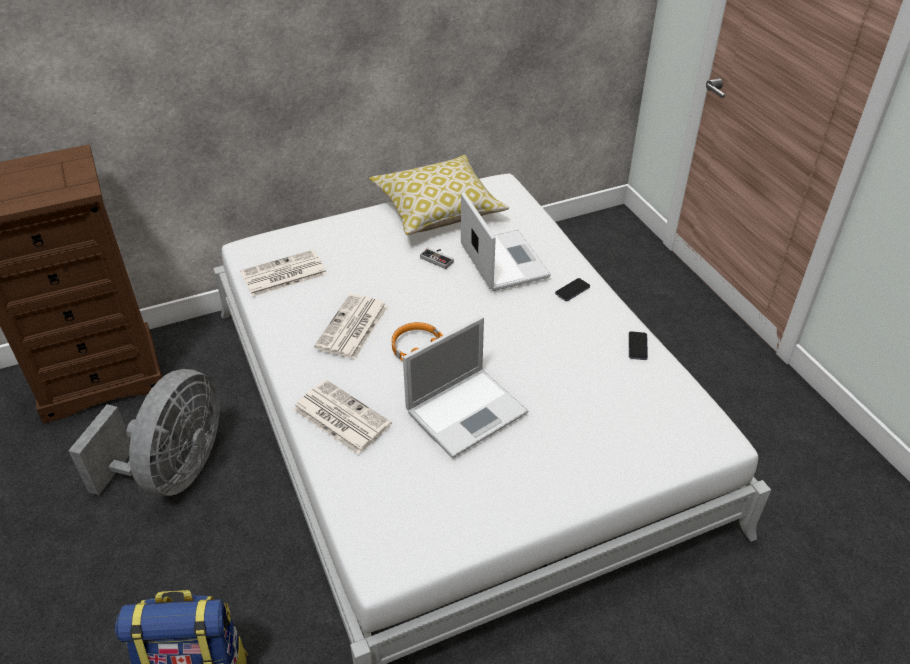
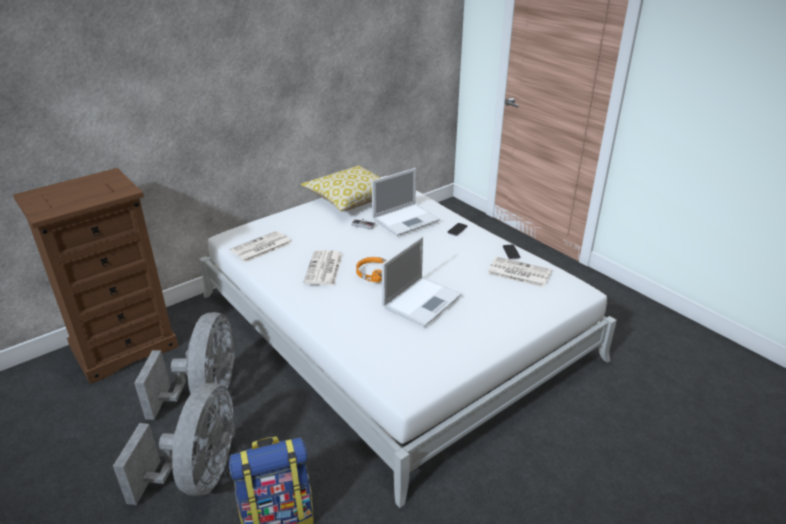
camera: 15 degrees left, 10 degrees down
newspaper [293,380,392,455] -> newspaper moved to [487,257,552,287]
laptop [461,192,551,291] -> laptop turned 90 degrees clockwise [372,168,440,236]
none -> grey fan [113,383,235,505]

